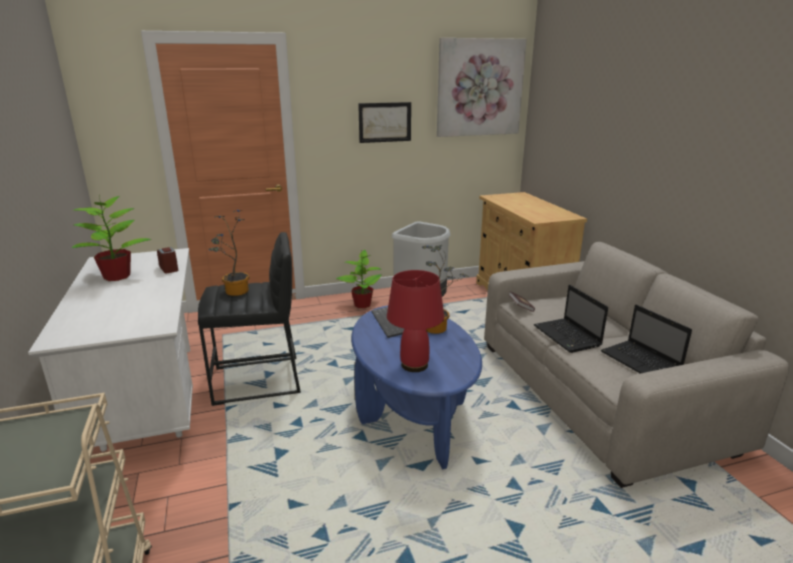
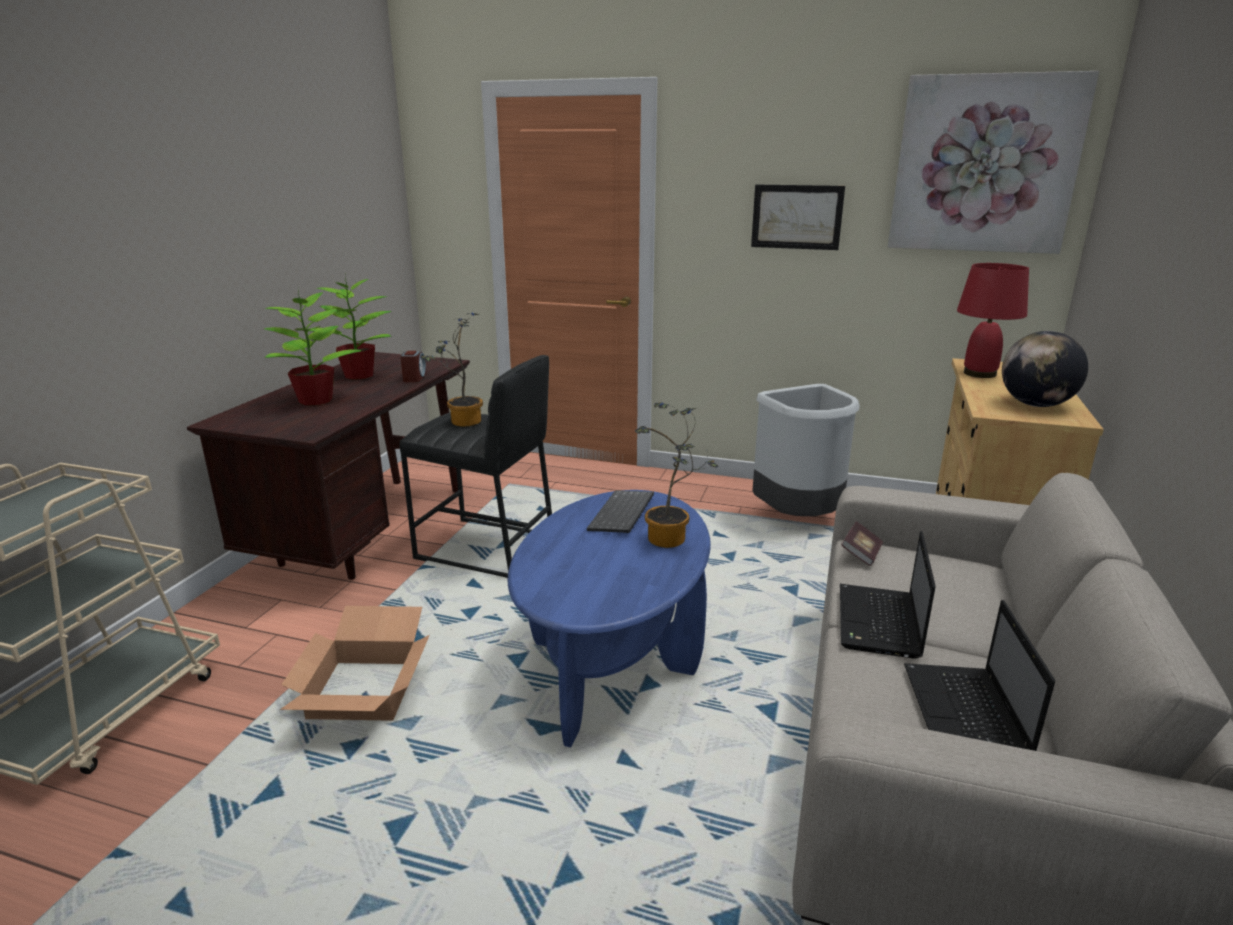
camera: 35 degrees right, 0 degrees up
white desk [28,248,193,452] -> brown desk [187,352,470,580]
potted plant [336,250,381,308] -> potted plant moved to [264,288,362,406]
red table lamp [387,270,444,372] -> red table lamp moved to [957,263,1029,378]
none -> cardboard box [280,606,430,721]
none -> globe [1002,331,1088,407]

